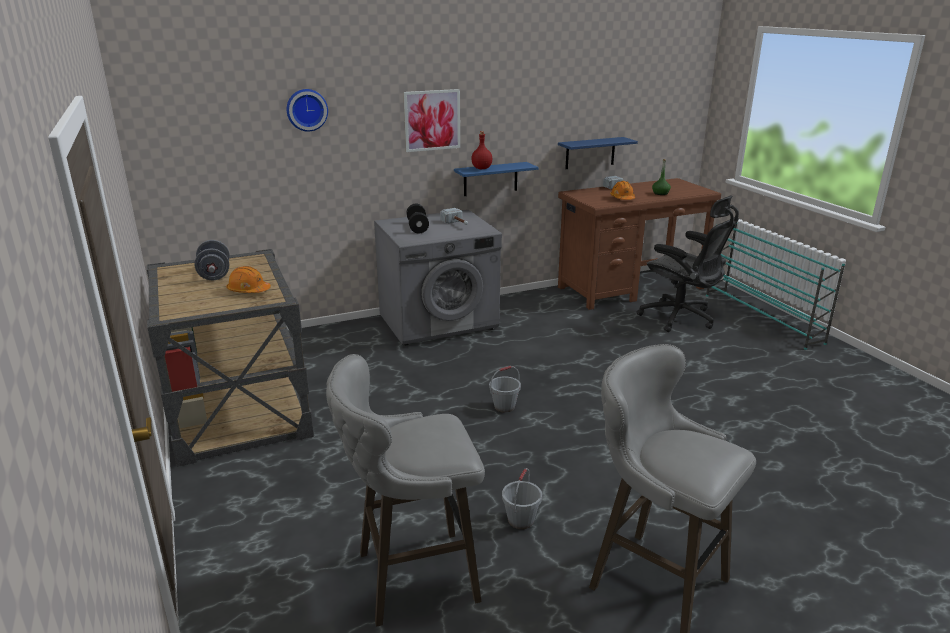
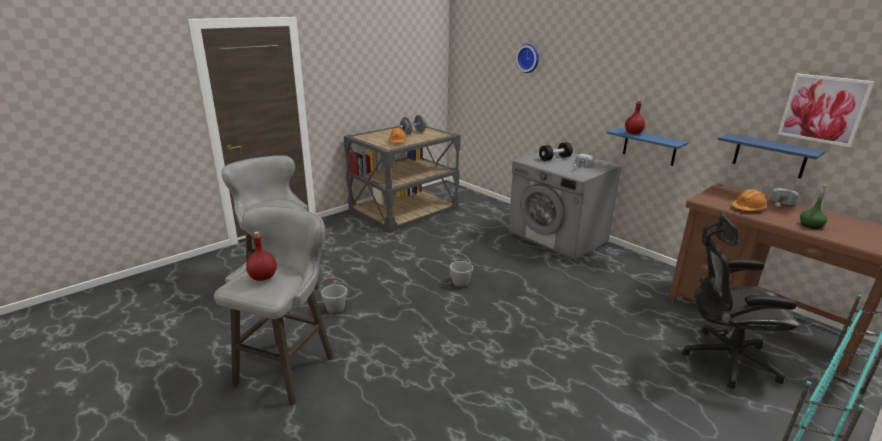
camera: 70 degrees right, 0 degrees up
picture [403,89,460,152] -> picture moved to [777,73,874,147]
office chair [636,195,739,332] -> office chair turned 75 degrees clockwise [682,212,800,389]
none -> red bottle [246,232,277,281]

